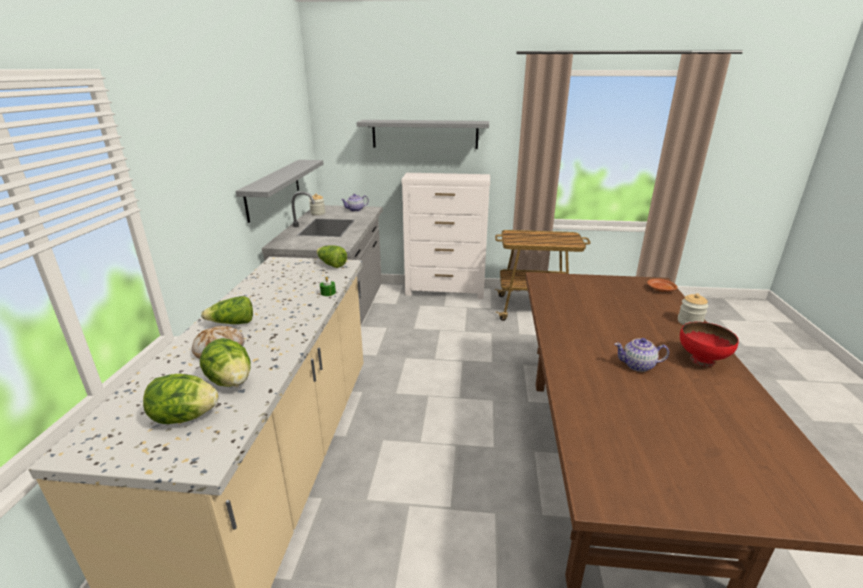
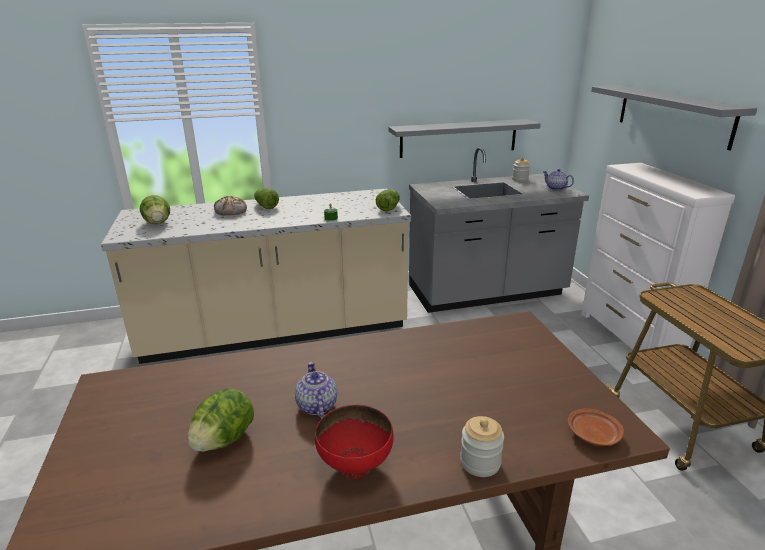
camera: 70 degrees right, 0 degrees up
lettuce [200,338,251,387] -> lettuce moved to [188,388,254,452]

